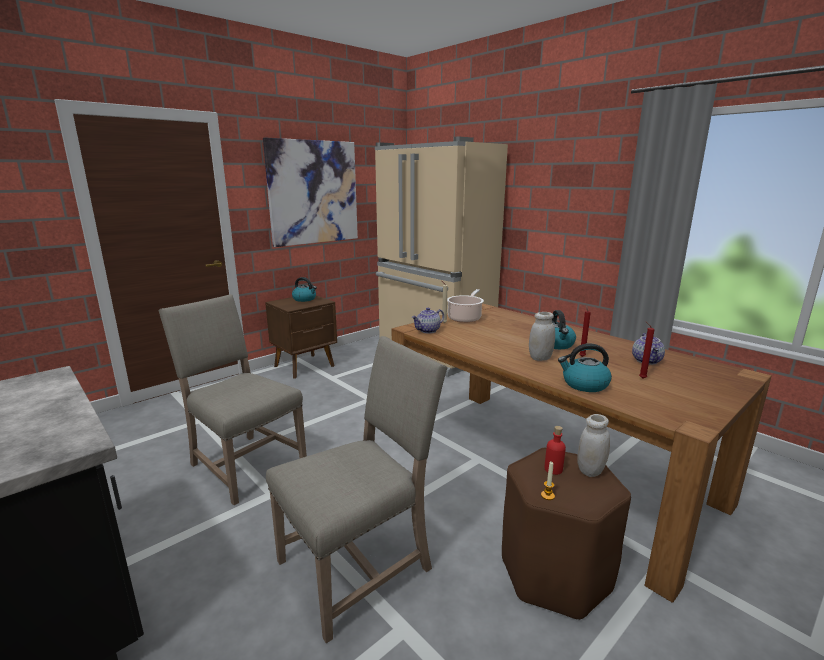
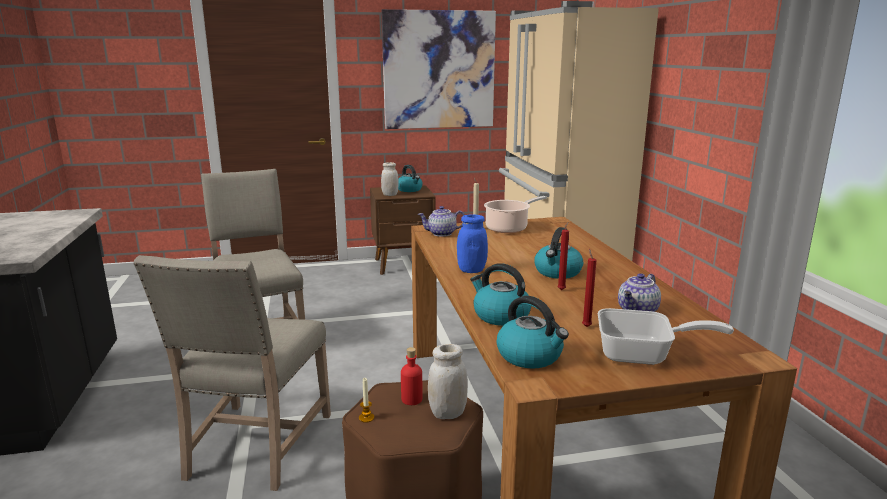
camera: 30 degrees right, 0 degrees up
beige chair [266,336,448,643] -> beige chair turned 105 degrees clockwise [133,255,331,491]
white jar [529,312,555,361] -> white jar moved to [381,162,399,196]
none -> blue jar [457,214,488,273]
none -> kettle [496,296,569,369]
none -> frying pan [598,308,734,365]

